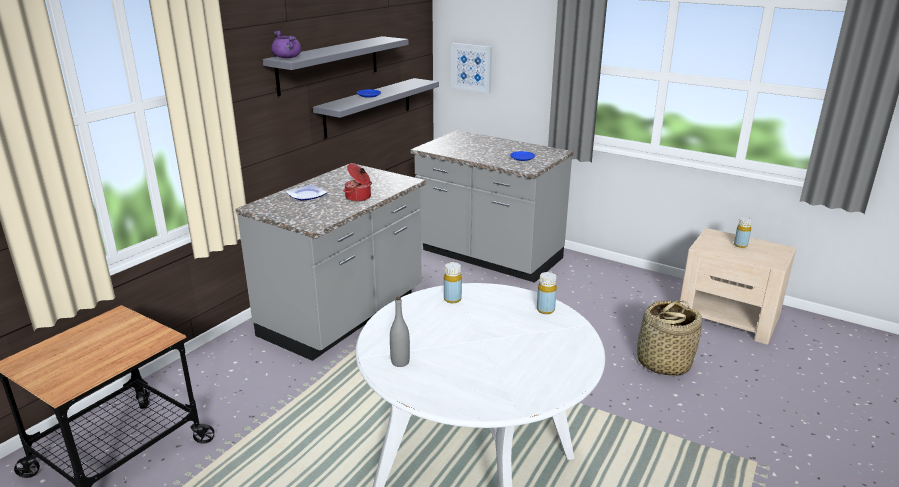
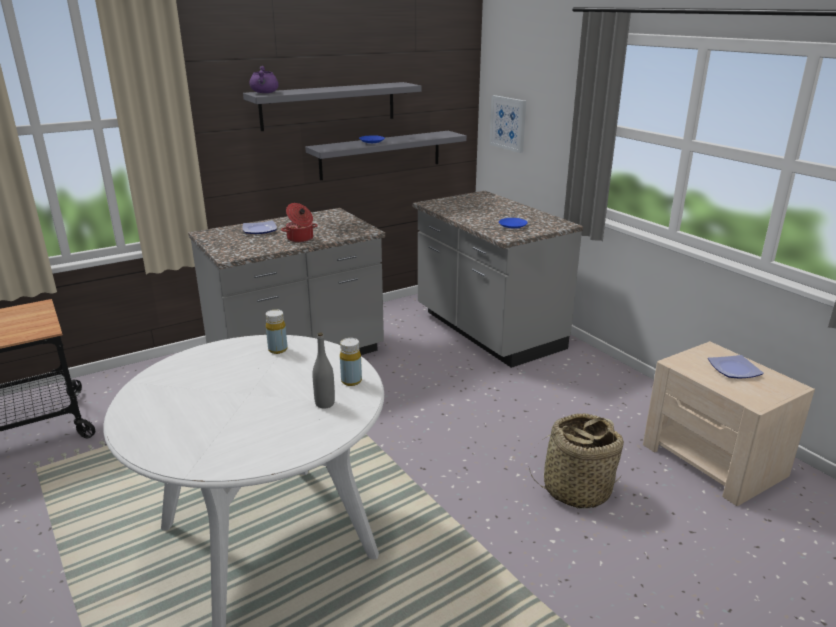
camera: 25 degrees right, 0 degrees up
grey bottle [390,297,410,367] -> grey bottle moved to [312,332,335,408]
yellow bottle [734,217,752,248] -> plate [708,355,764,379]

